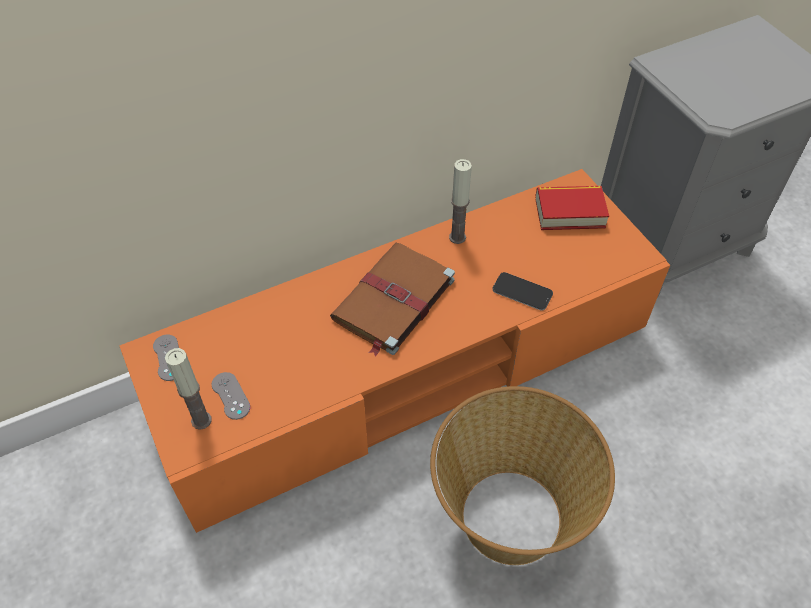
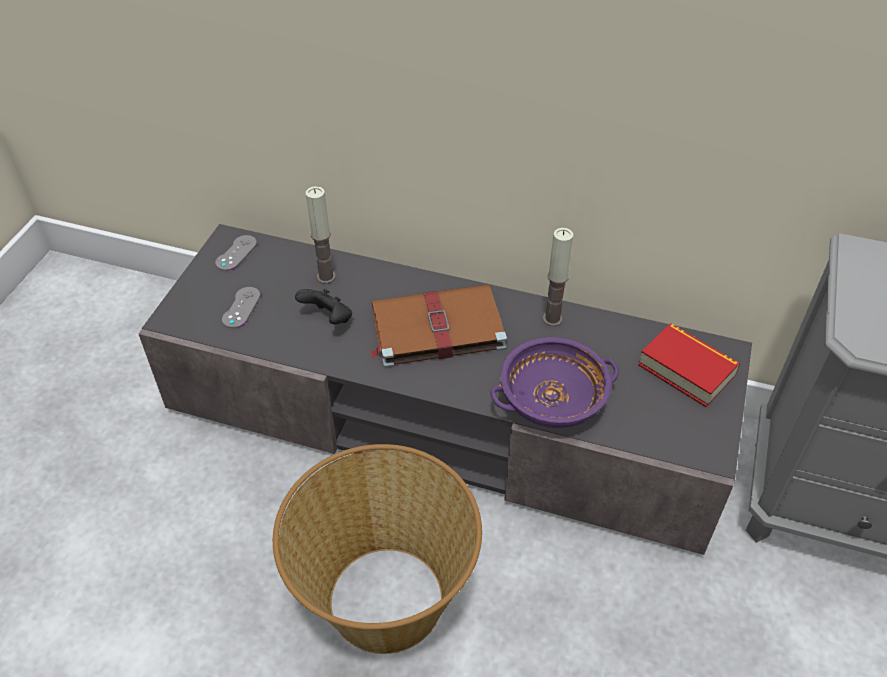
camera: 45 degrees right, 5 degrees down
orange tv stand [120,169,670,533] -> grey tv stand [139,224,752,555]
candle [165,348,211,430] -> candle moved to [306,186,336,284]
phone [492,272,553,310] -> purple bowl [491,337,619,428]
none -> black game controller [295,289,352,324]

